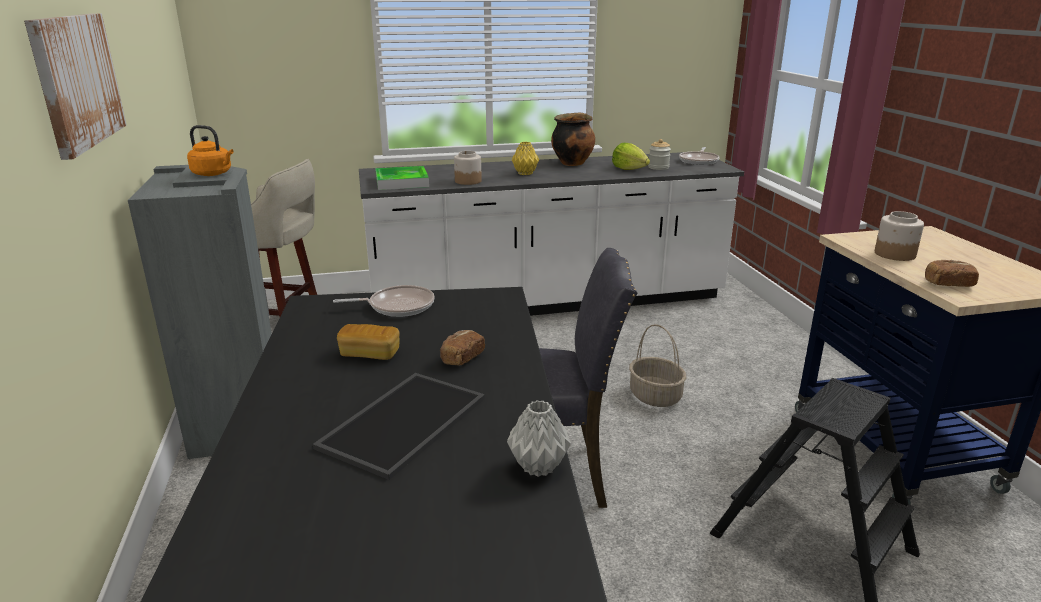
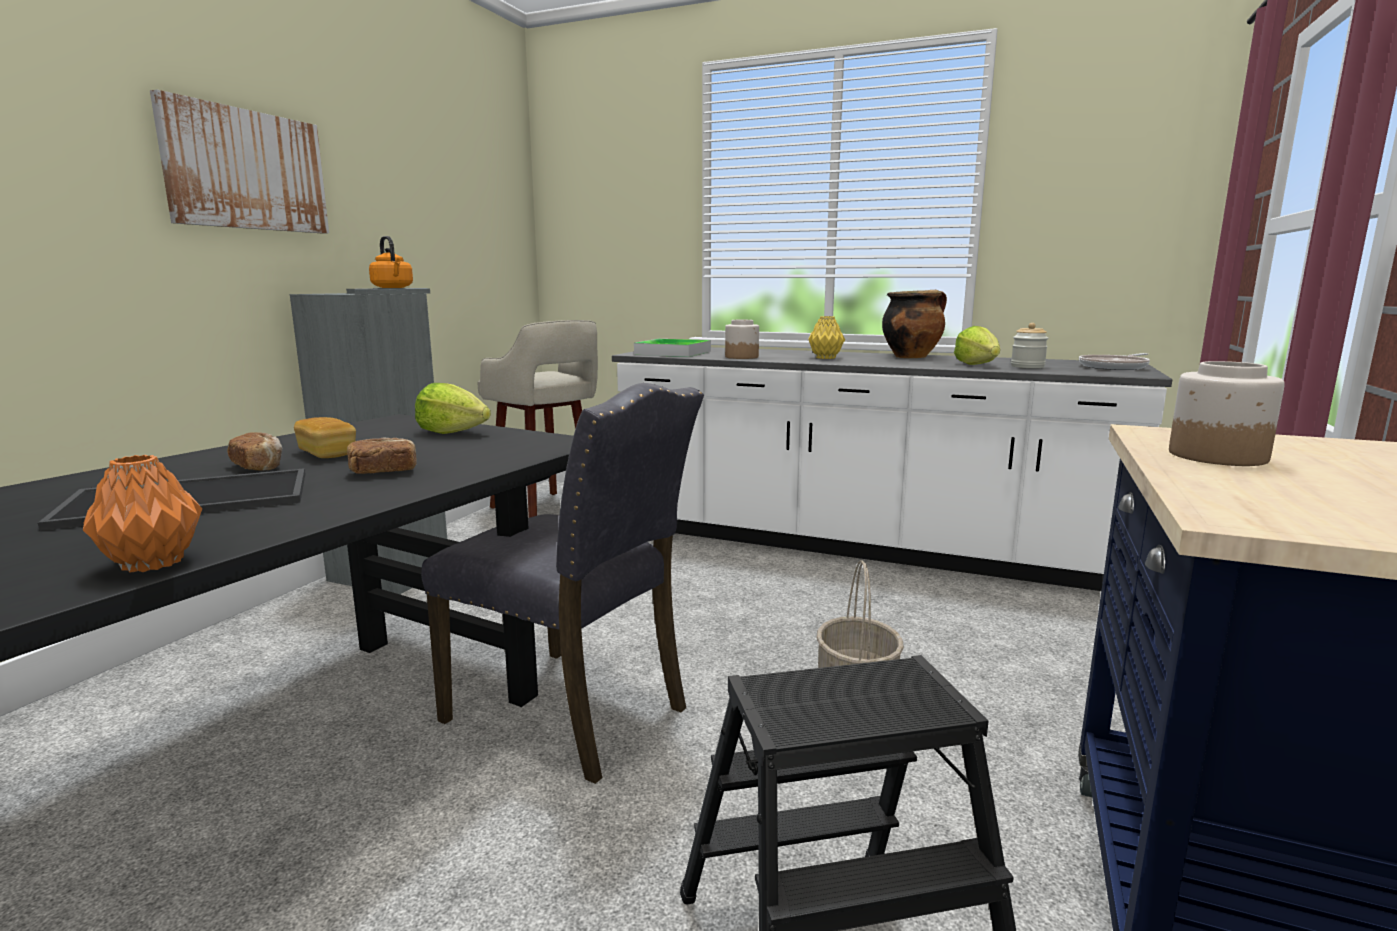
camera: 35 degrees right, 10 degrees down
frying pan [333,285,435,317] -> lettuce [415,383,491,434]
grey vase [507,400,571,477] -> orange vase [83,455,202,572]
bread [925,260,979,287] -> bread moved to [227,432,282,470]

